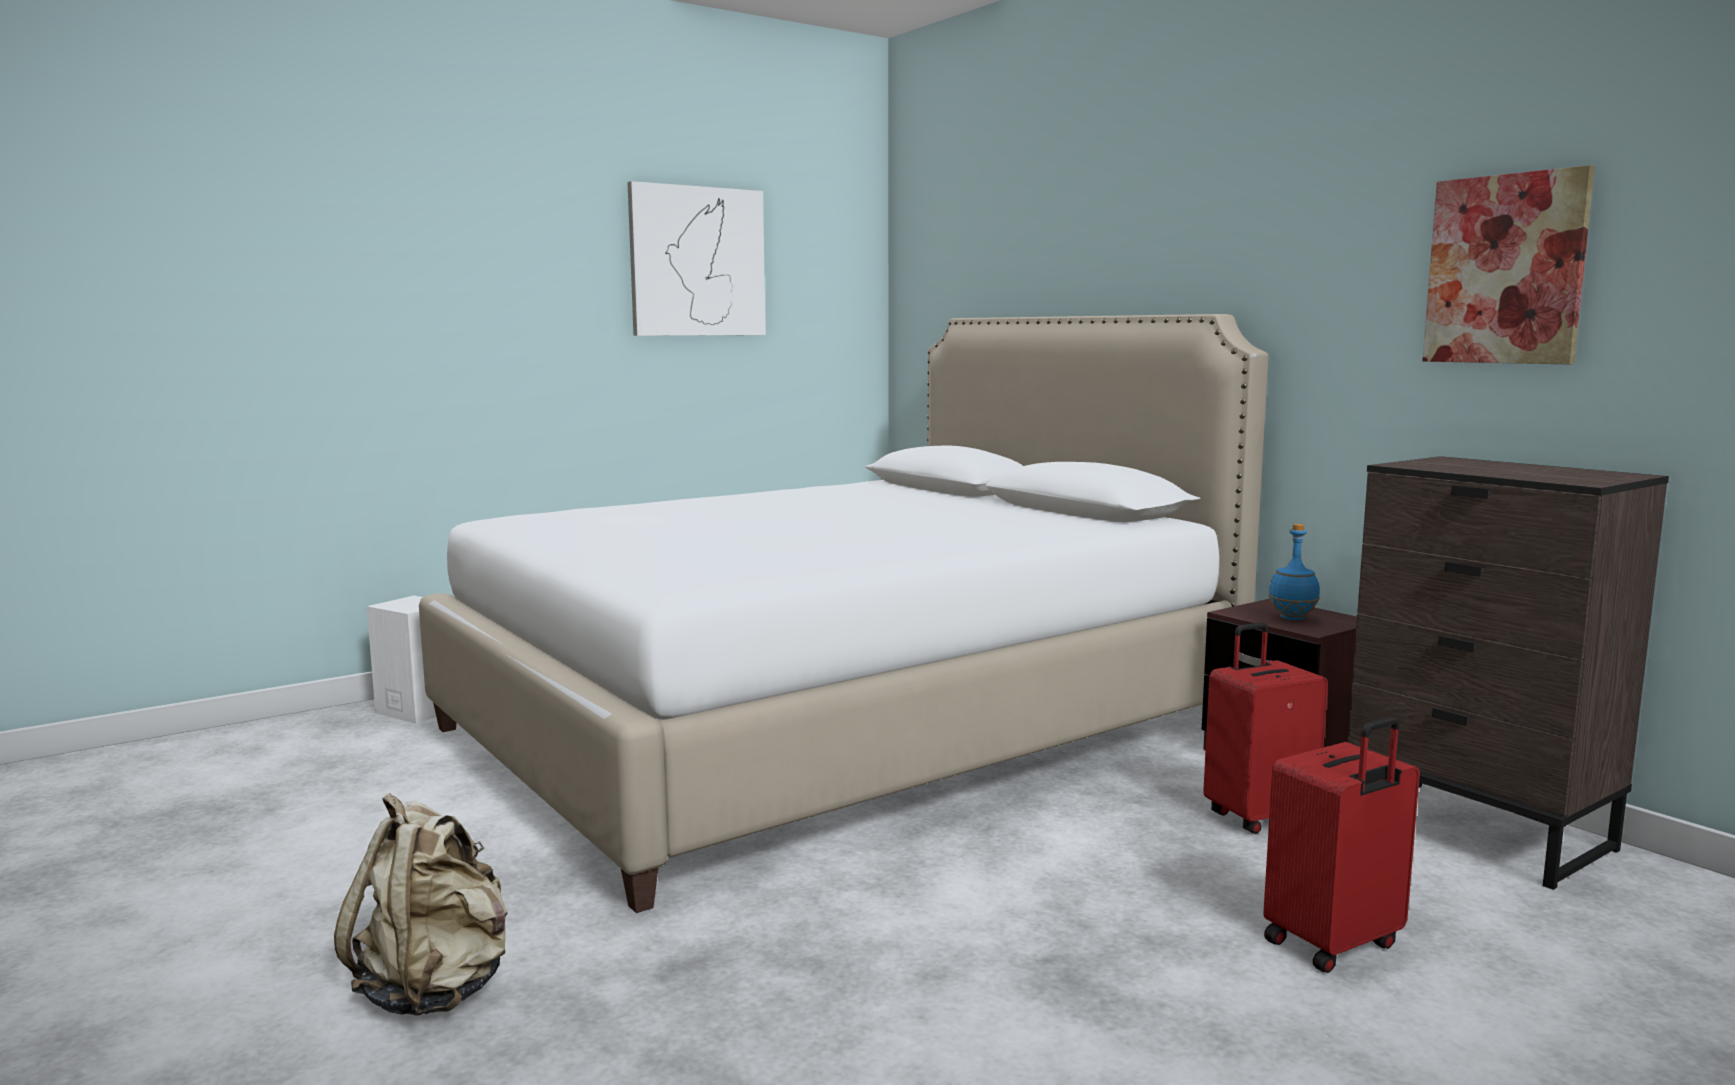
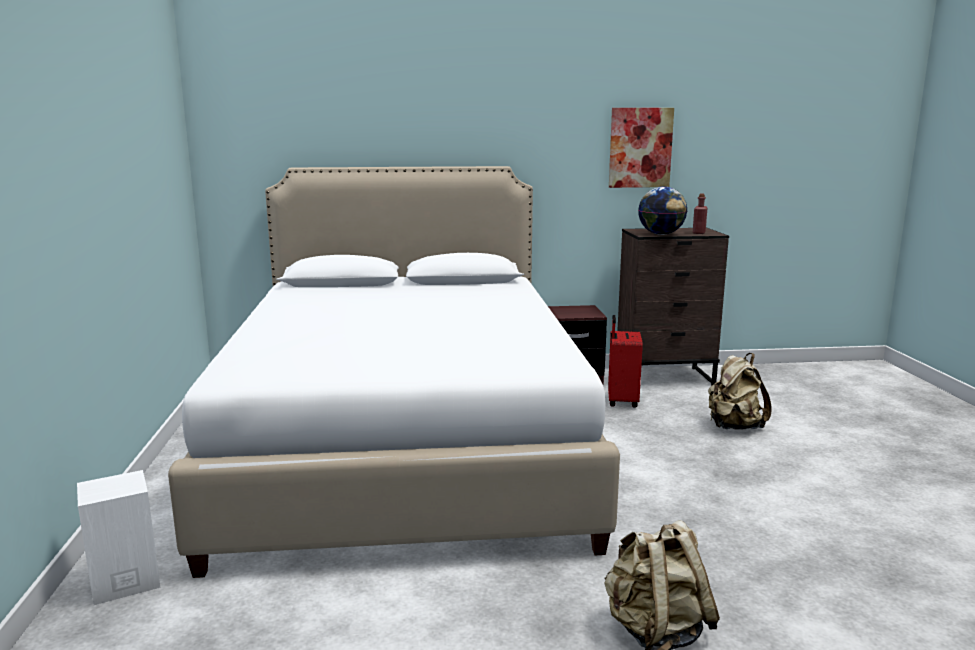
camera: 60 degrees left, 5 degrees up
picture [627,181,766,336] -> none
red suitcase [1263,717,1420,973] -> beige backpack [708,353,771,430]
blue bottle [1269,524,1320,620] -> none
none -> globe [638,187,687,235]
none -> red bottle [693,193,708,234]

